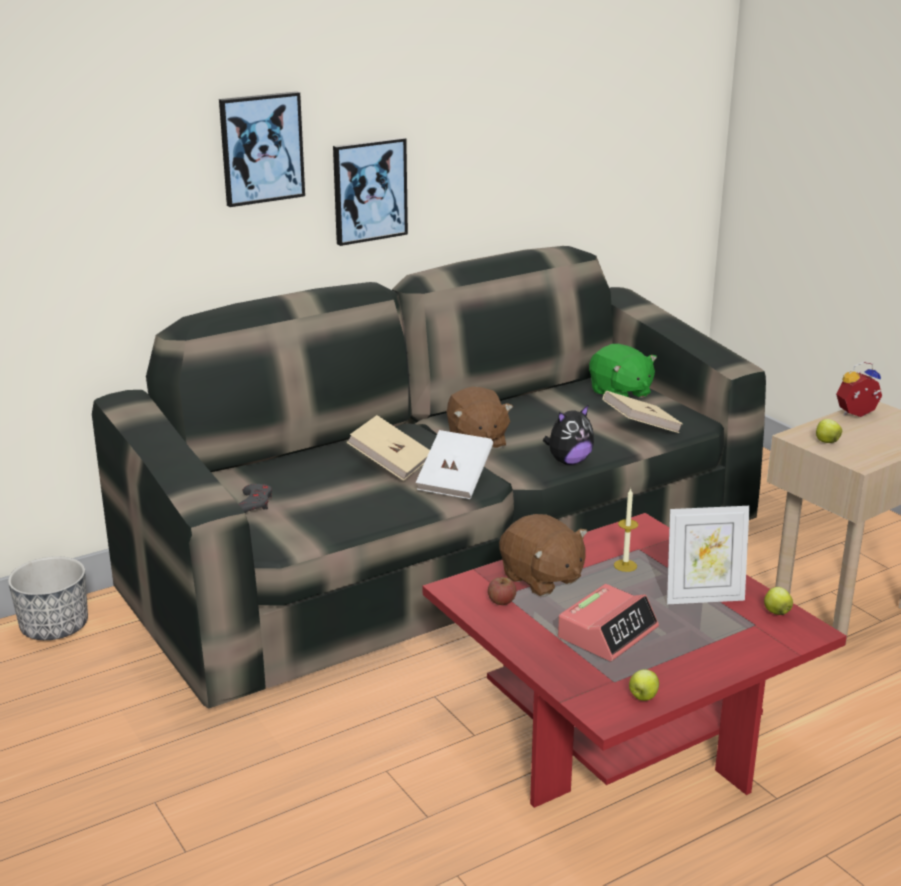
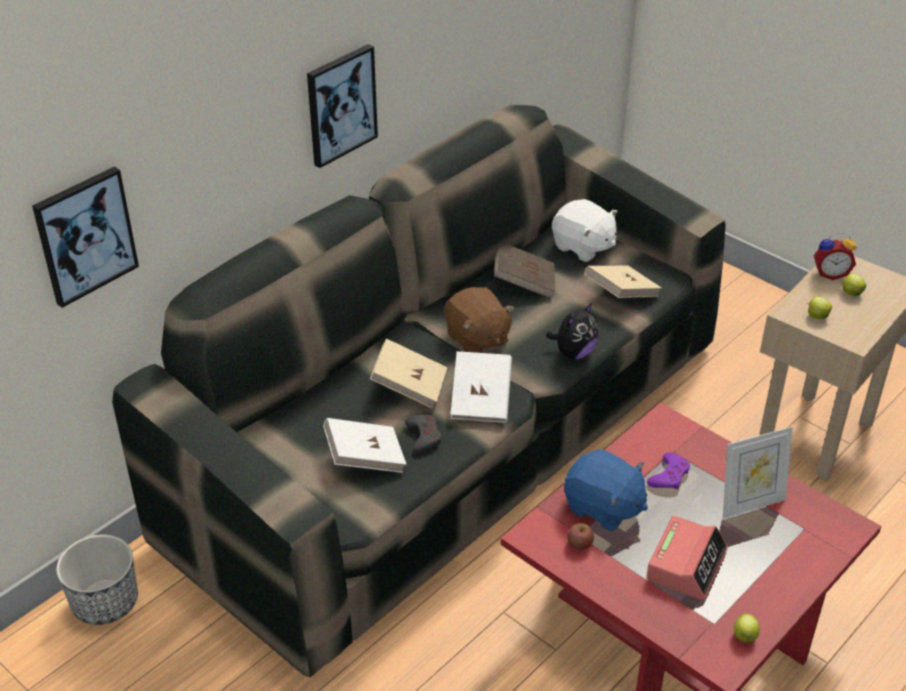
camera: 15 degrees left, 15 degrees up
picture [219,91,305,207] -> picture moved to [32,166,139,308]
grey game controller [239,484,272,513] -> grey game controller moved to [405,414,441,453]
brown plush toy [499,514,588,596] -> blue plush toy [564,449,648,532]
green plush toy [589,344,657,398] -> white plush toy [552,199,618,262]
candle [614,489,638,572] -> purple game controller [647,453,690,489]
apple [764,587,793,615] -> apple moved to [842,274,866,296]
alarm clock [836,362,882,417] -> alarm clock turned 150 degrees counterclockwise [814,233,857,280]
none -> white book [323,418,406,473]
none -> brown book [494,244,555,299]

